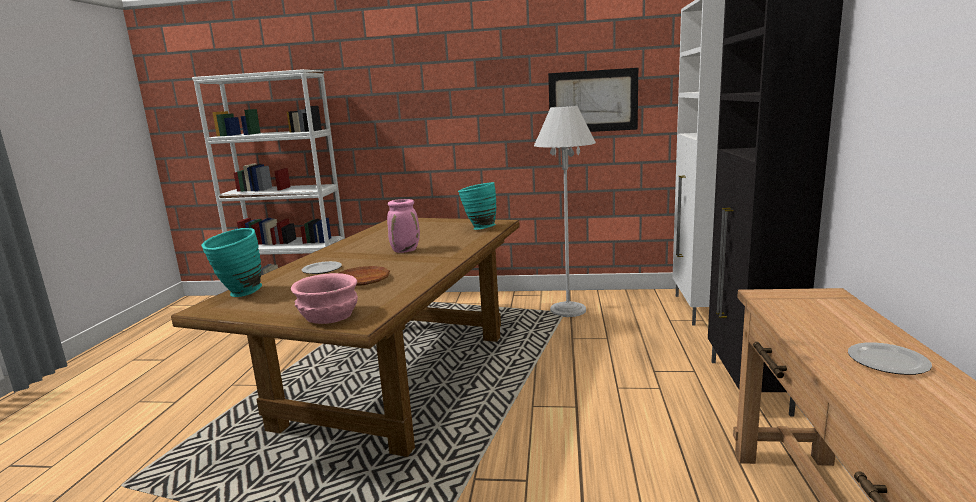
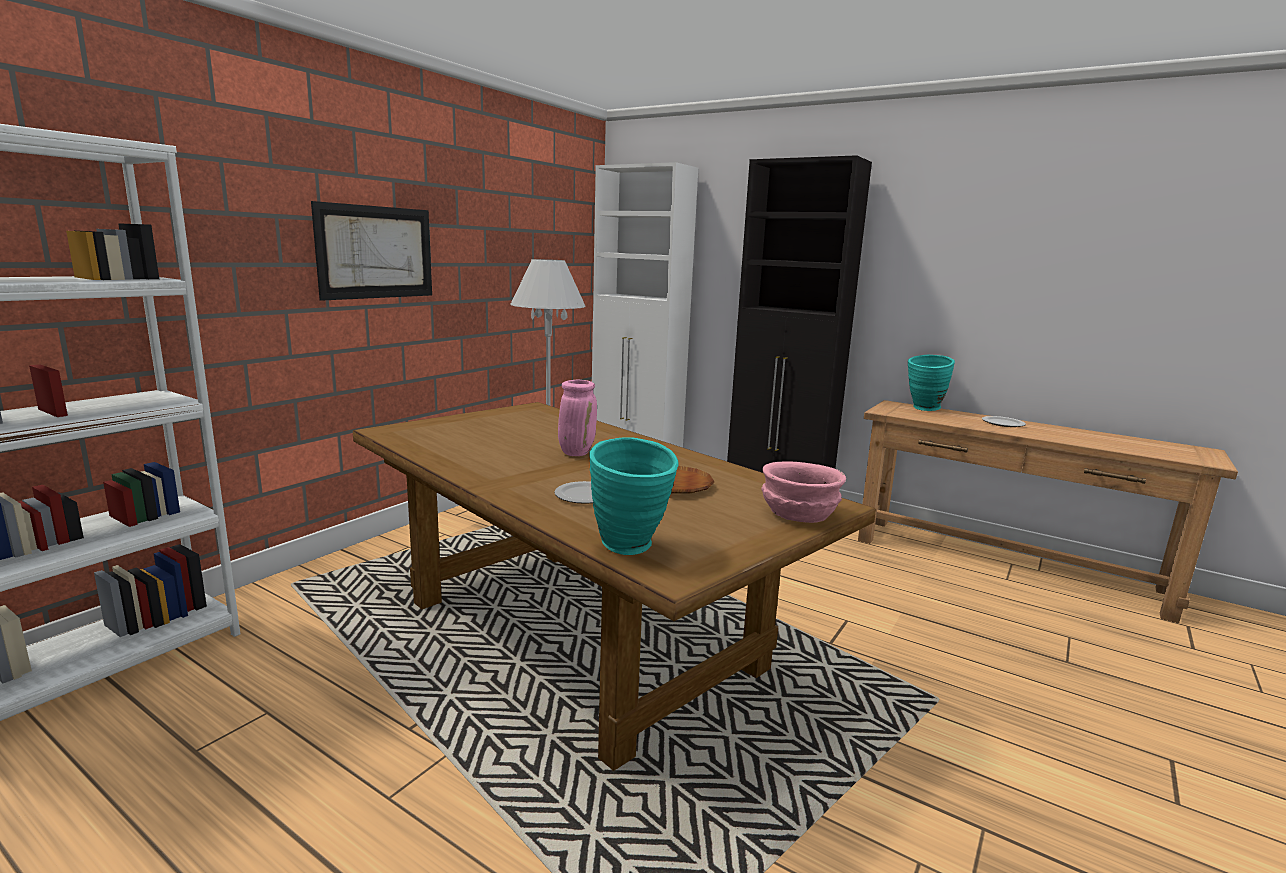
camera: 65 degrees left, 0 degrees up
turquoise vase [458,182,496,230] -> turquoise vase moved to [908,355,955,411]
picture [548,68,638,132] -> picture moved to [311,201,432,301]

